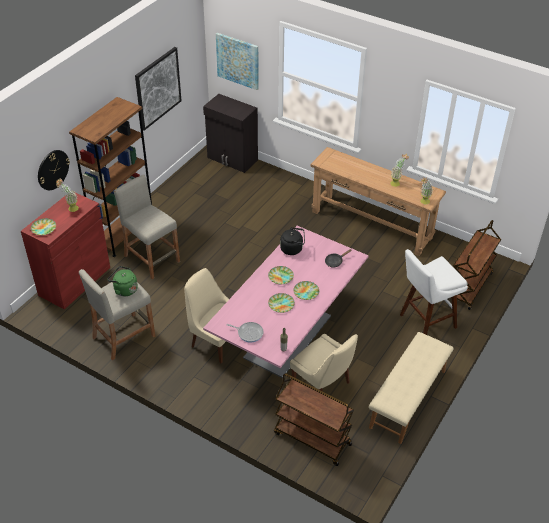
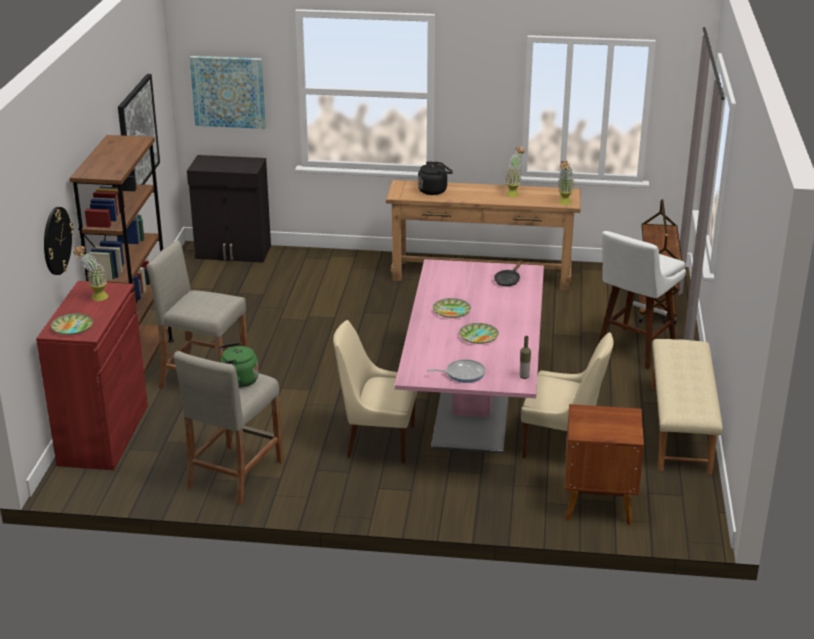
camera: 25 degrees left, 15 degrees down
brown cart [274,373,354,466] -> brown nightstand [565,404,644,525]
black kettle [280,227,305,255] -> black kettle moved to [418,161,453,195]
plate [293,281,319,300] -> none

